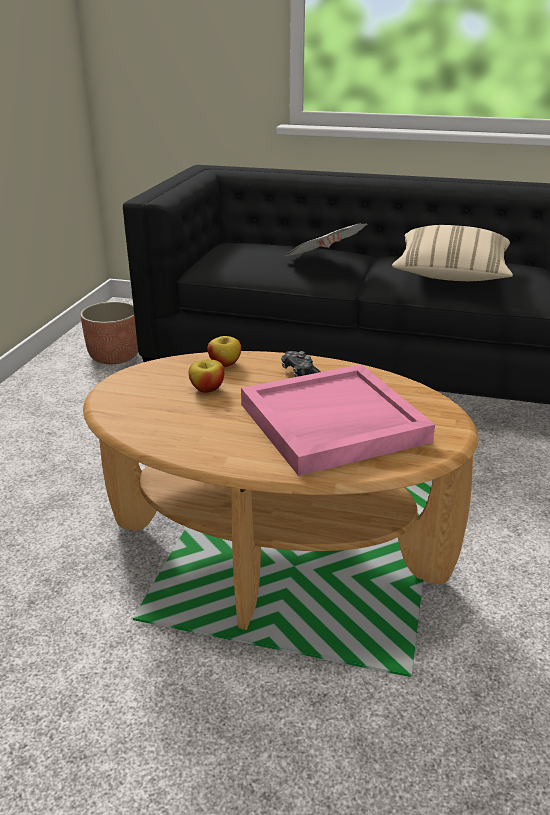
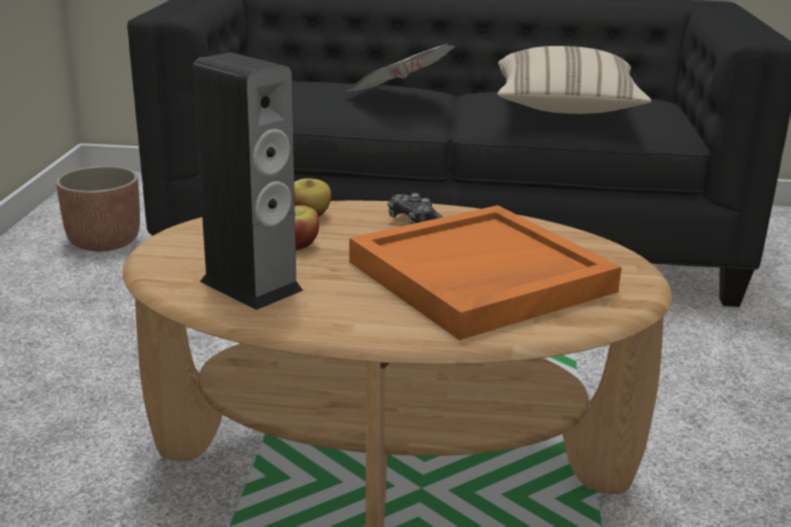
camera: 10 degrees left, 5 degrees down
pink tray [241,364,435,476] -> orange tray [349,205,622,340]
none -> speaker [193,52,303,310]

